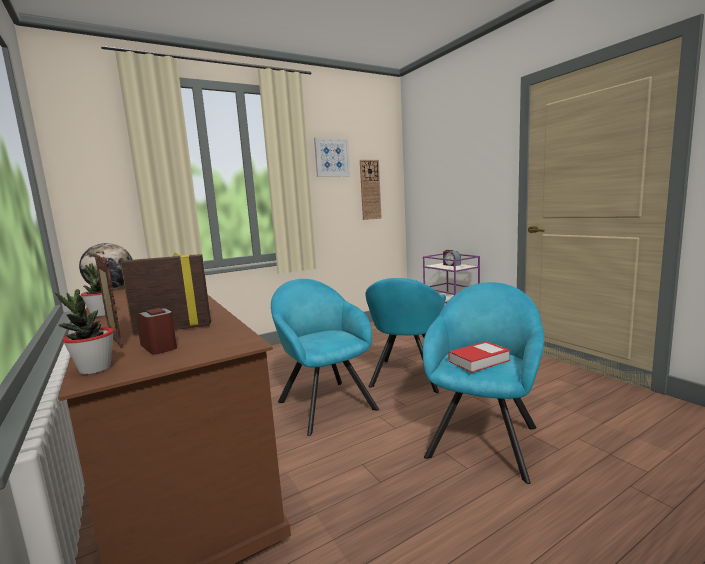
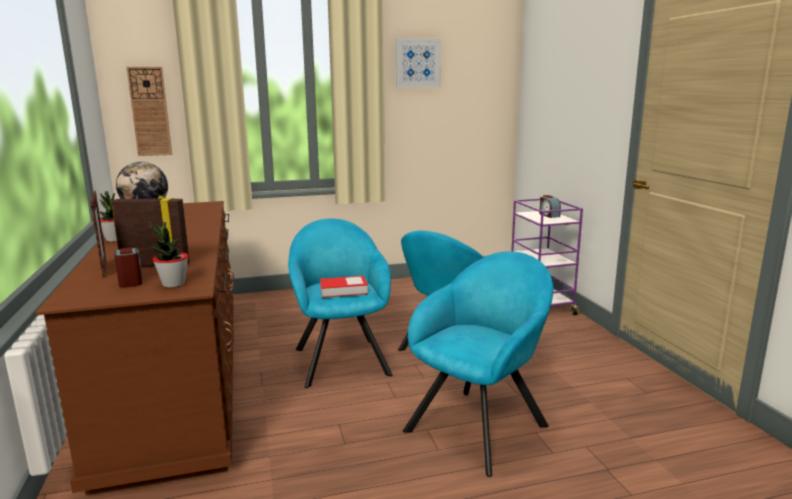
camera: 15 degrees right, 5 degrees up
potted plant [55,289,114,375] -> potted plant moved to [149,222,188,288]
wall clock [360,160,381,220] -> wall clock moved to [126,67,172,156]
book [449,341,510,373] -> book moved to [320,276,368,298]

